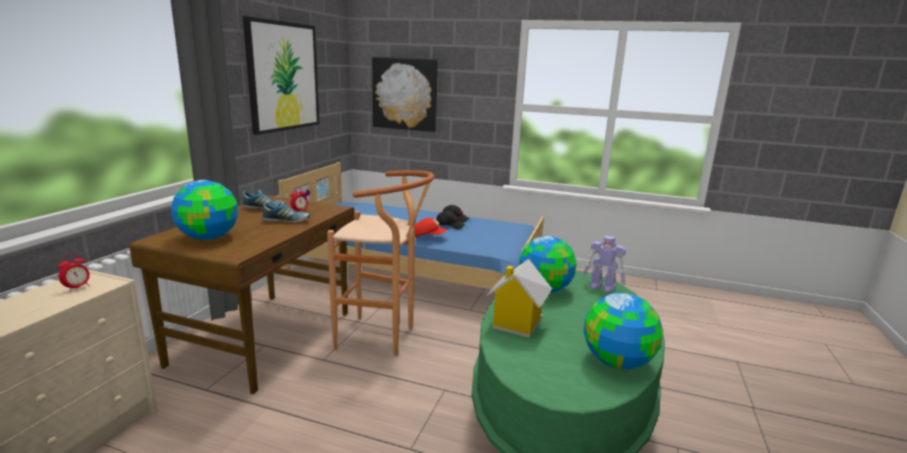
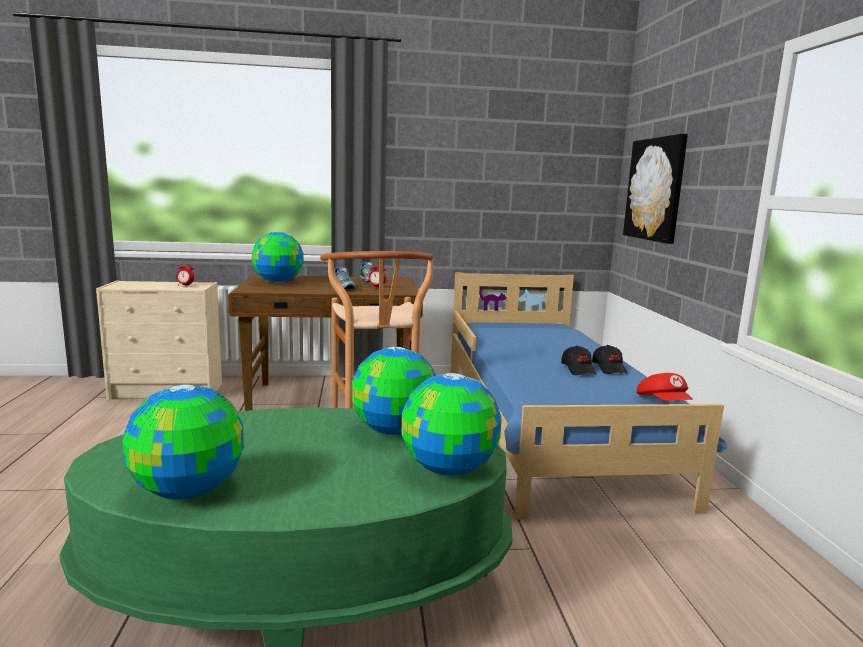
camera: 65 degrees right, 5 degrees down
picture [243,16,319,135] -> none
red cap [415,218,447,237] -> red cap moved to [636,373,693,401]
toy house [486,259,552,338] -> none
toy robot [582,236,626,292] -> globe [401,373,502,475]

